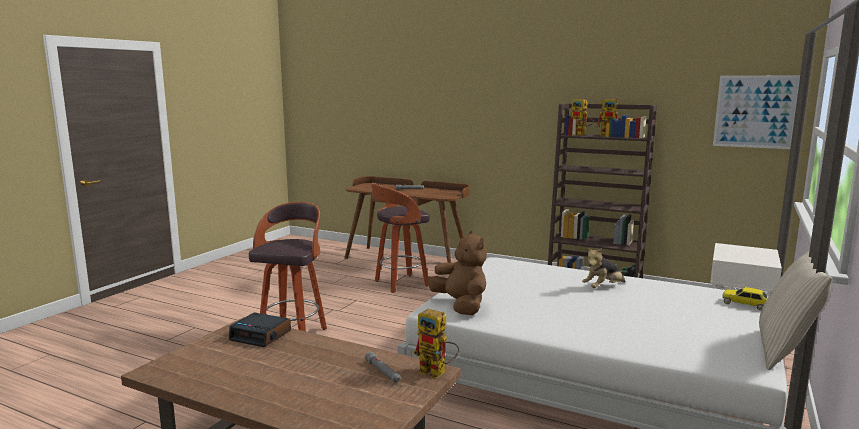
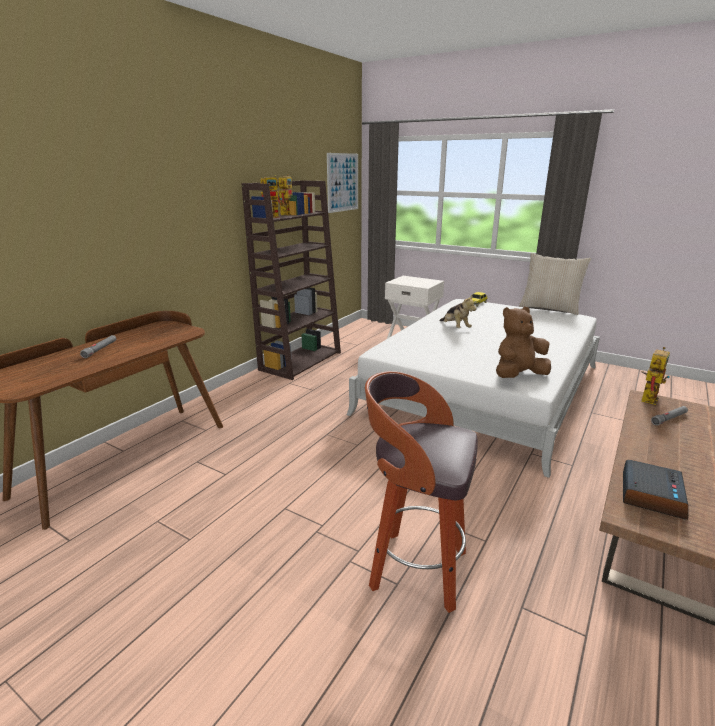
camera: 85 degrees left, 10 degrees up
stool [371,183,430,293] -> none

